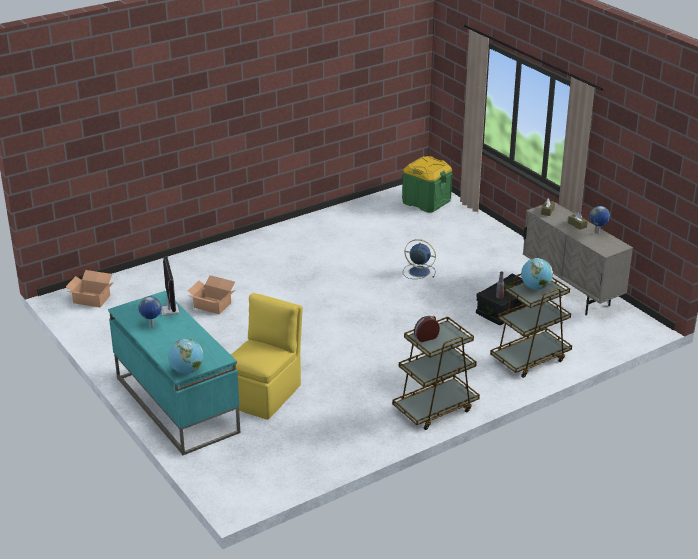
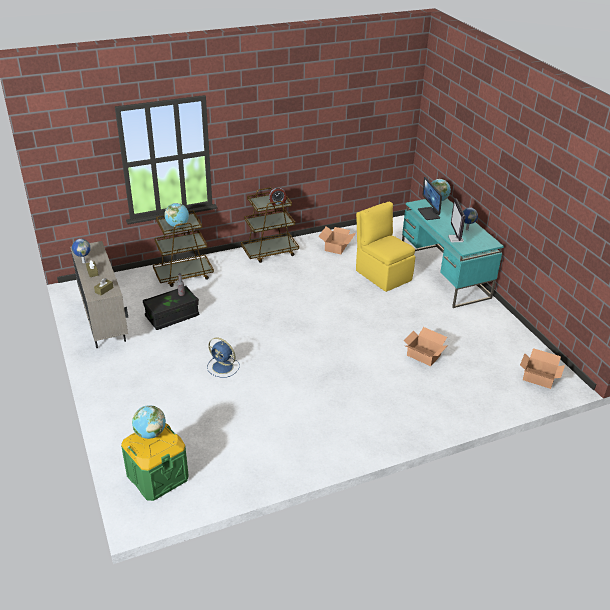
camera: 170 degrees left, 5 degrees up
yellow chair [231,293,303,420] -> yellow chair turned 105 degrees clockwise [356,202,415,292]
none -> globe [132,405,166,439]
none -> cardboard box [318,226,356,254]
none -> monitor [418,177,442,220]

